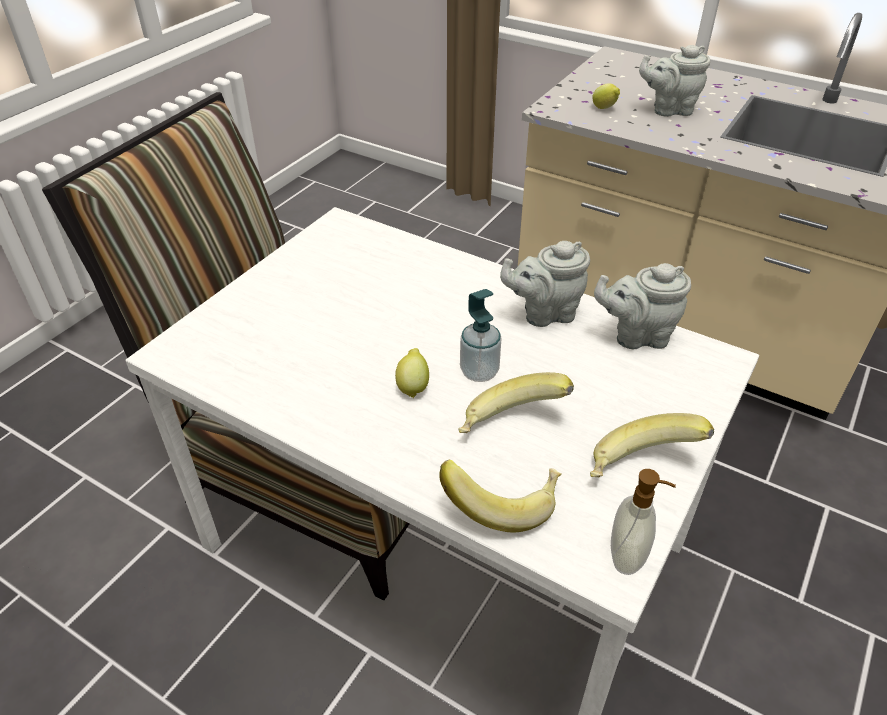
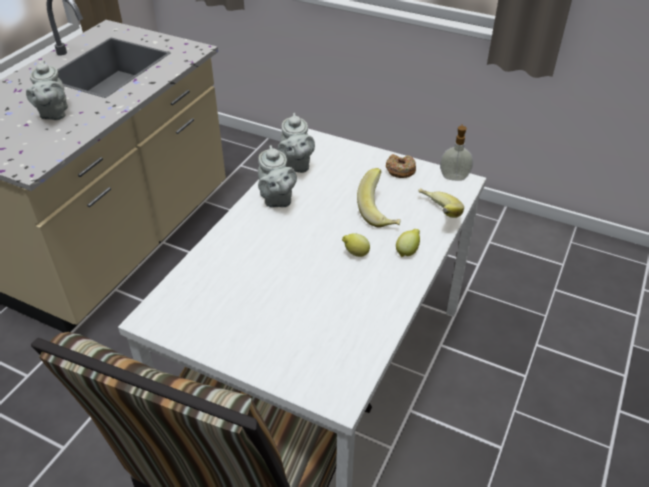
camera: 95 degrees left, 0 degrees up
soap dispenser [460,289,501,382] -> none
banana [590,413,714,478] -> donut [386,154,416,178]
lemon [592,83,620,109] -> lemon moved to [396,229,420,257]

